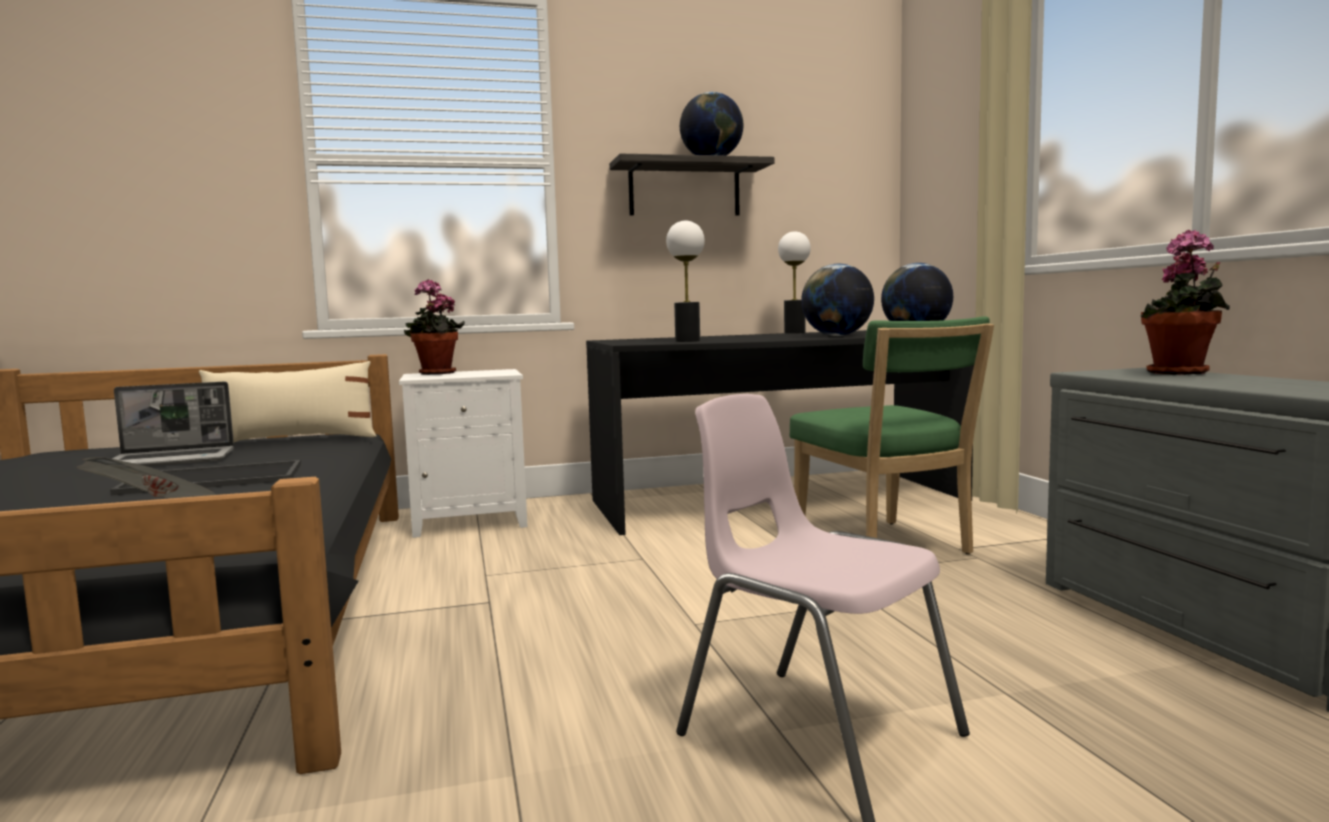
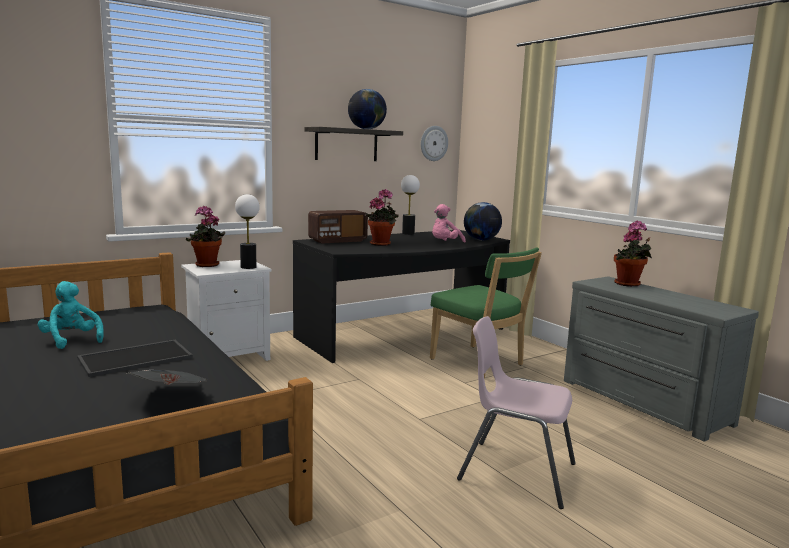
camera: 20 degrees left, 5 degrees up
laptop [112,382,234,466] -> turquoise plush toy [38,281,104,349]
beige pillow [199,361,377,442] -> none
table lamp [666,221,705,342] -> table lamp moved to [235,194,260,269]
globe [801,264,874,336] -> pink plush toy [432,204,466,243]
none -> radio [308,210,368,244]
none -> potted plant [365,189,398,246]
none -> wall clock [421,126,448,161]

